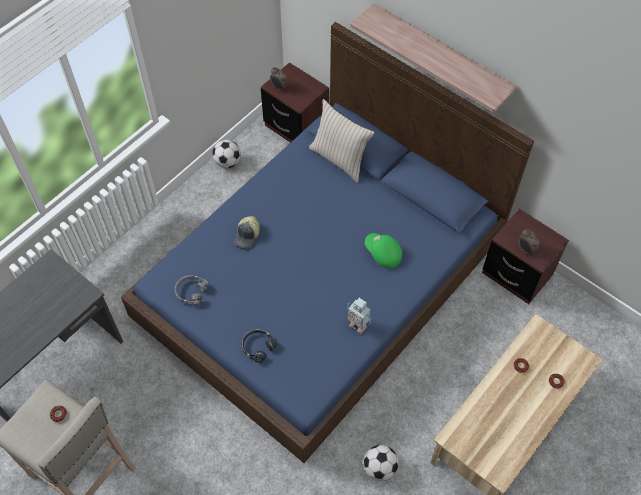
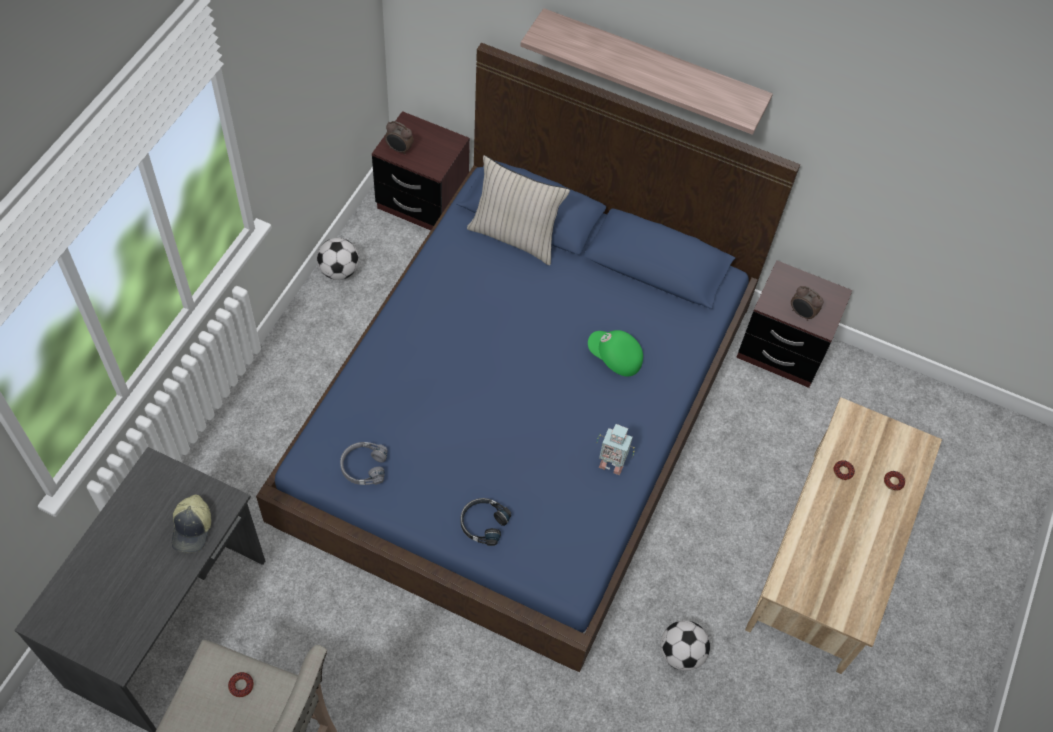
camera: 20 degrees left, 0 degrees up
cap [234,216,260,248] -> cap moved to [172,495,211,553]

